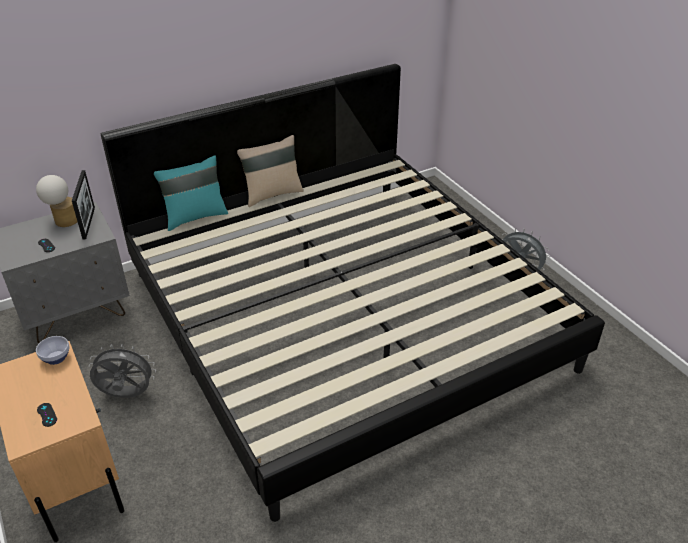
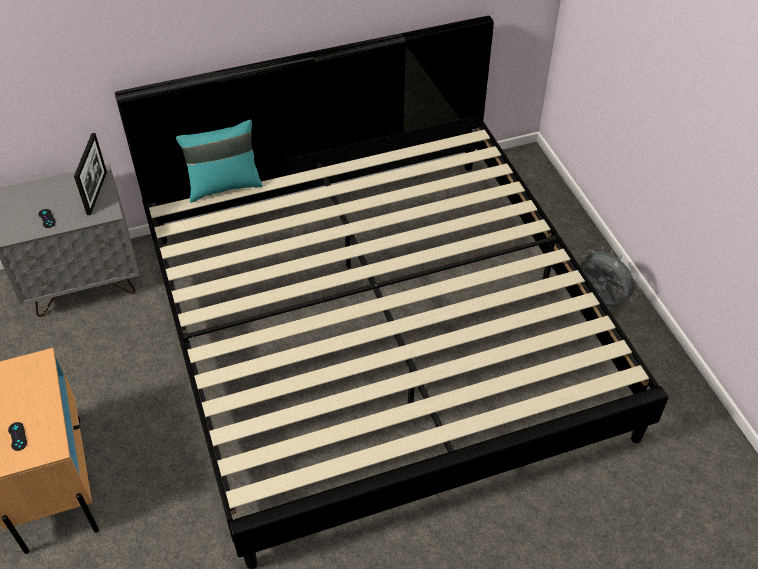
camera: 10 degrees right, 10 degrees up
table lamp [36,175,77,227] -> none
bowl [36,336,70,365] -> none
grey fan [89,344,156,398] -> none
beige pillow [237,135,303,207] -> none

